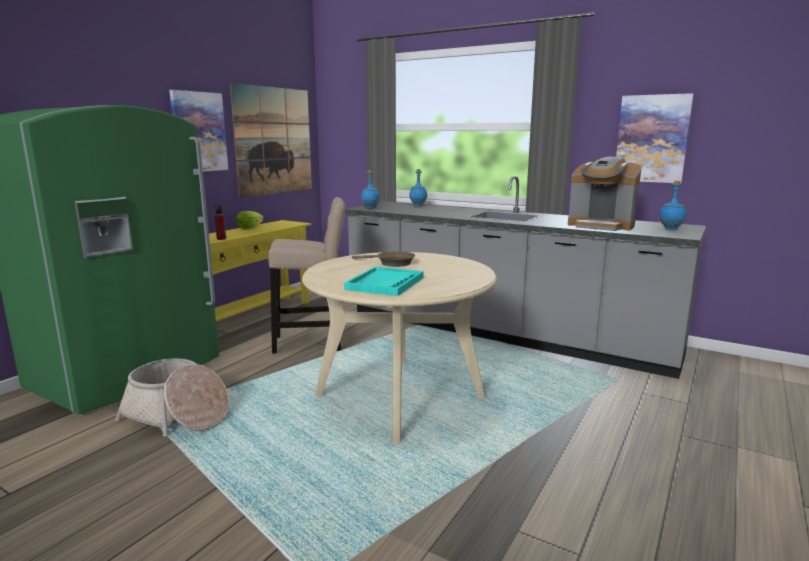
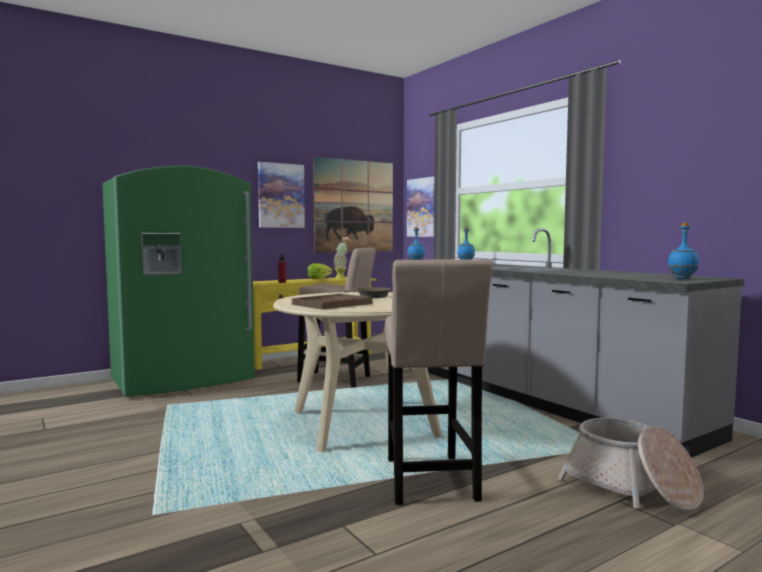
camera: 25 degrees right, 10 degrees down
basket [115,358,230,436] -> basket moved to [558,418,704,511]
turquoise tray [344,267,423,296] -> brown tray [292,294,372,310]
coffee machine [568,157,642,231] -> none
picture [616,93,694,183] -> picture moved to [407,176,435,237]
none -> potted plant [333,236,351,280]
none -> beige stool [385,259,492,505]

